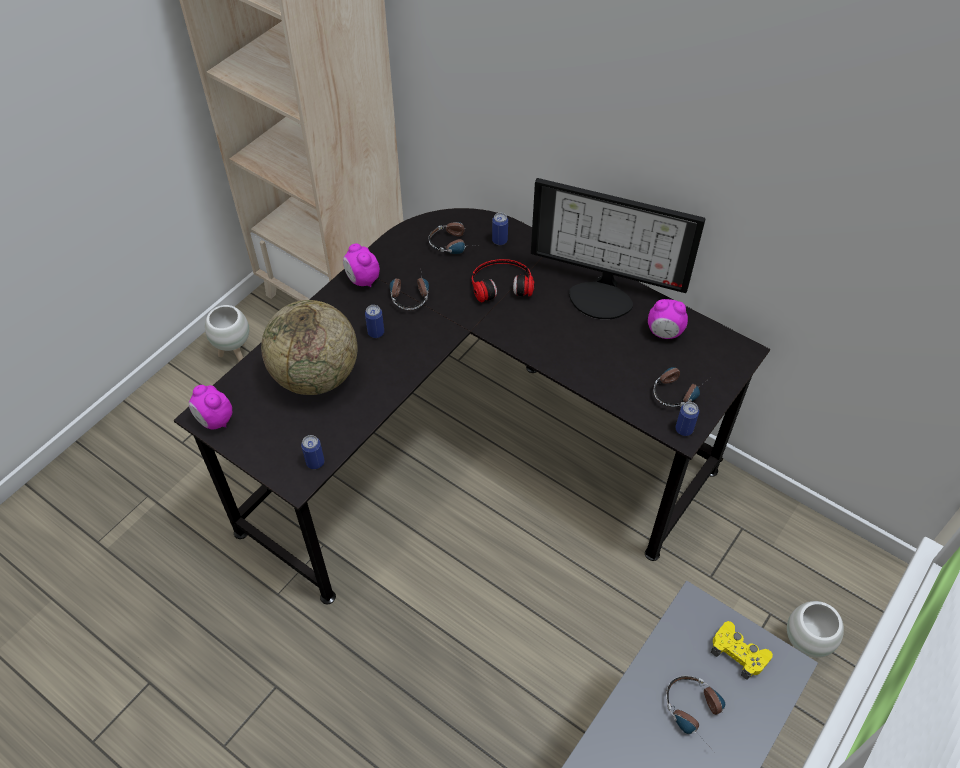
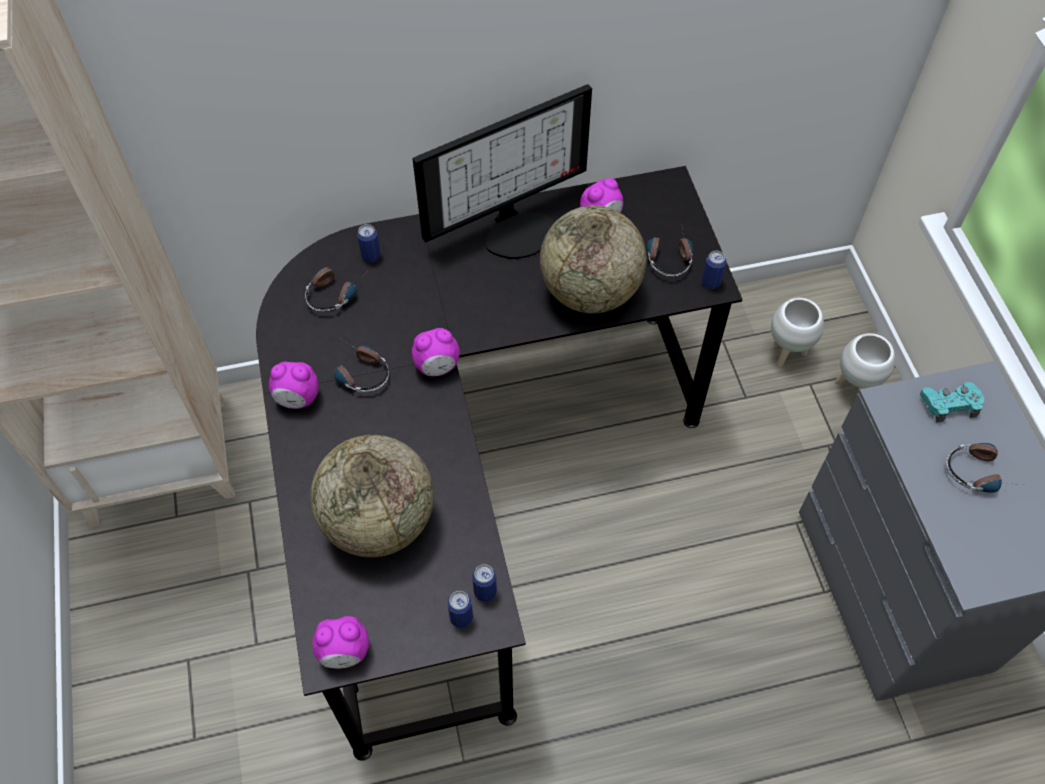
camera: 50 degrees left, 5 degrees up
white planter [205,305,249,362] -> white planter moved to [771,298,824,367]
can [365,305,384,338] -> can moved to [447,591,473,628]
headphones [471,259,534,302] -> none
yellow game controller [711,621,773,680] -> turquoise game controller [920,382,984,423]
none -> alarm clock [412,328,460,376]
none -> globe [540,206,647,313]

